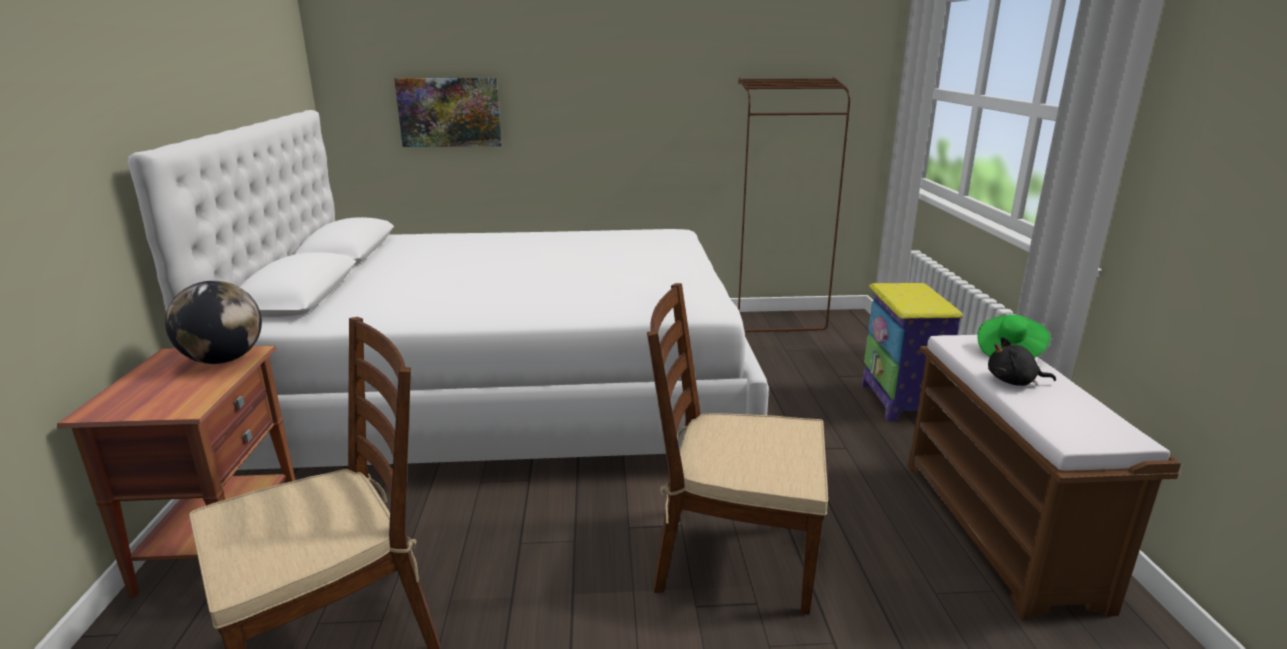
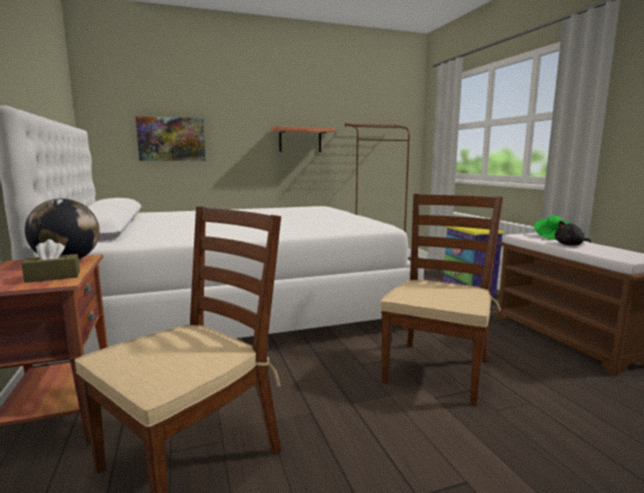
camera: 15 degrees left, 10 degrees down
brown chair [647,283,828,614] -> brown chair turned 120 degrees clockwise [380,194,503,406]
none -> brown tissue box [22,239,80,283]
none -> shelf [271,126,336,152]

